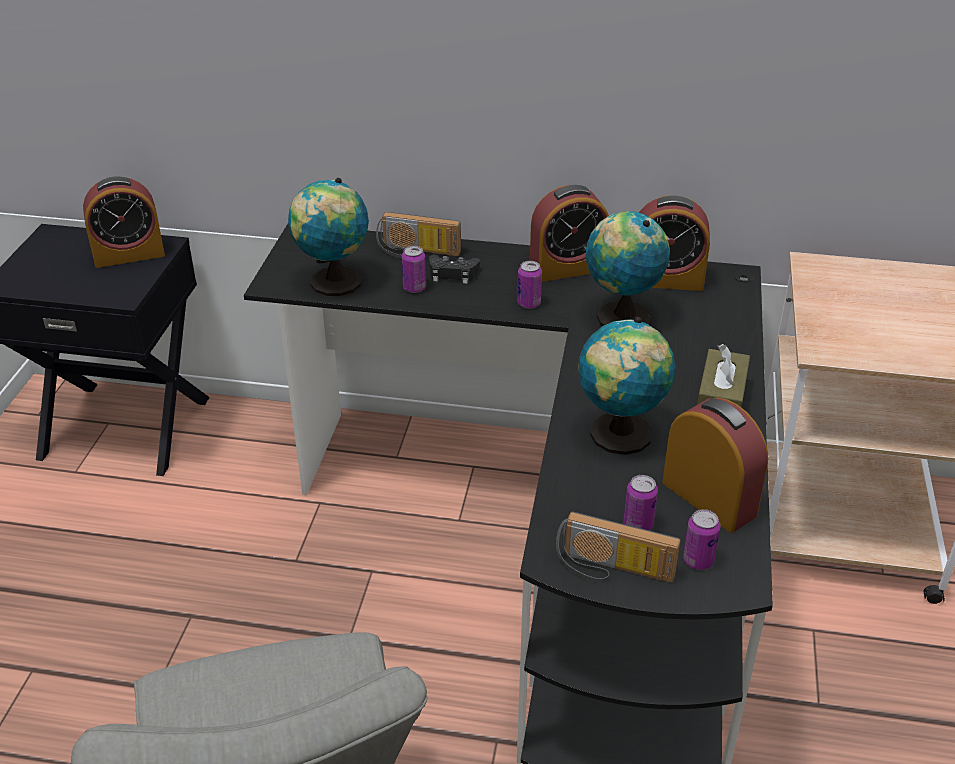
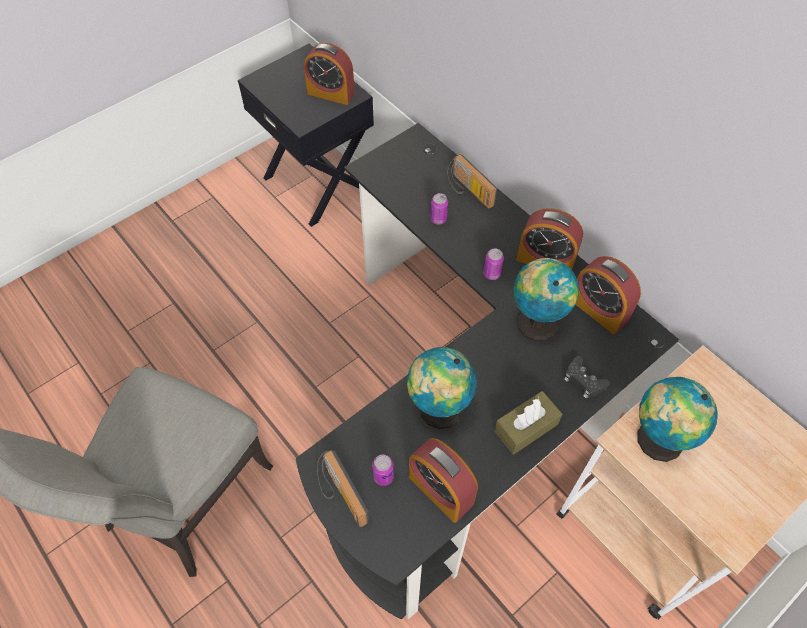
camera: 40 degrees right, 20 degrees up
globe [288,178,369,296] -> globe moved to [638,377,717,462]
black game controller [429,255,480,284] -> black game controller moved to [564,356,610,398]
alarm clock [662,398,768,533] -> alarm clock turned 135 degrees clockwise [409,438,478,523]
can [683,509,721,570] -> none

